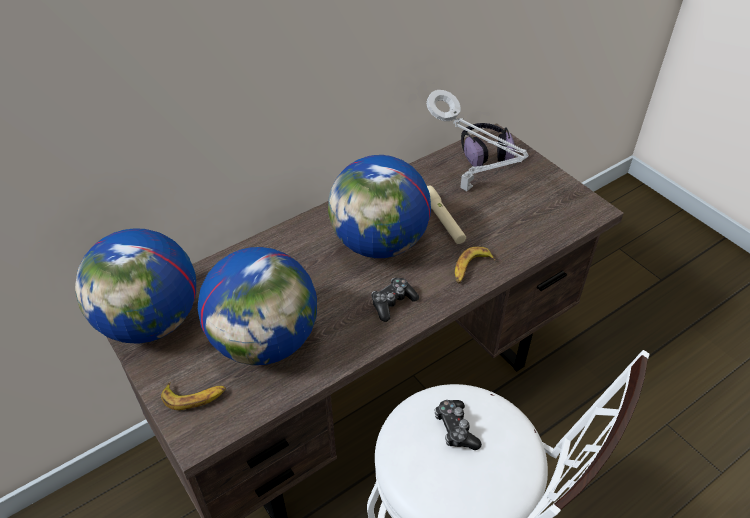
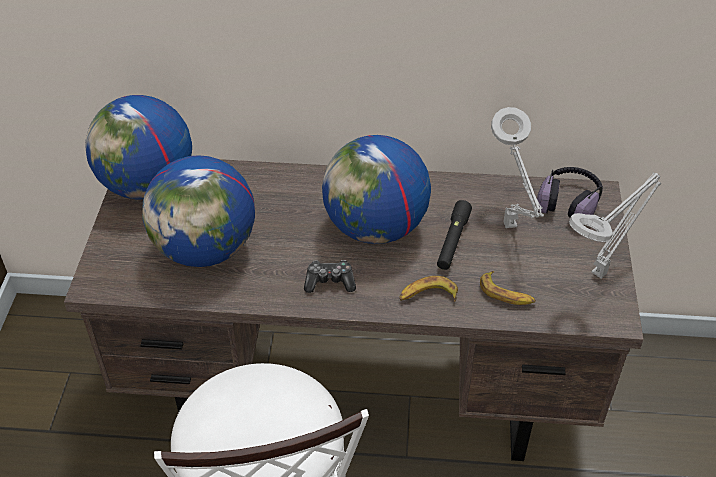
camera: 40 degrees right, 0 degrees up
banana [161,382,226,410] -> banana moved to [480,271,536,305]
beige flashlight [427,185,466,244] -> black flashlight [437,200,472,270]
game controller [435,400,482,450] -> none
none -> grey table lamp [569,173,662,279]

